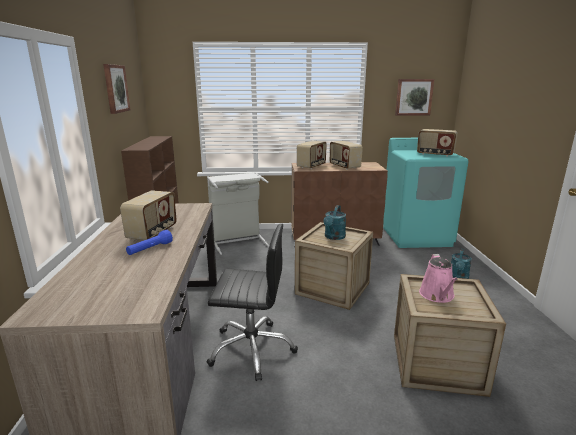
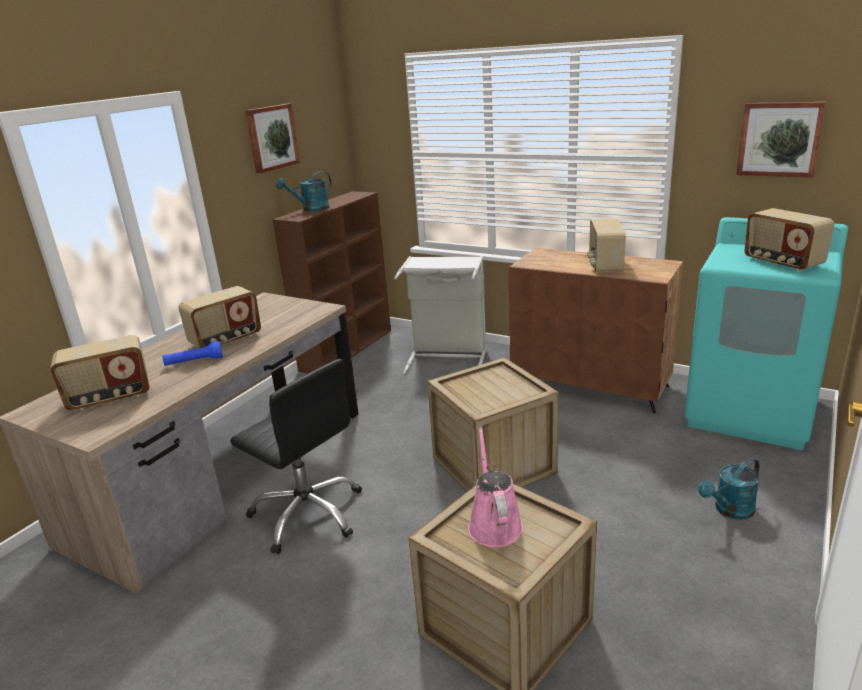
camera: 35 degrees right, 5 degrees up
radio [297,141,327,169] -> radio moved to [50,335,150,410]
turquoise watering can [323,205,346,240] -> turquoise watering can moved to [276,171,331,212]
pink watering can [419,254,458,303] -> pink watering can turned 135 degrees clockwise [468,427,523,548]

